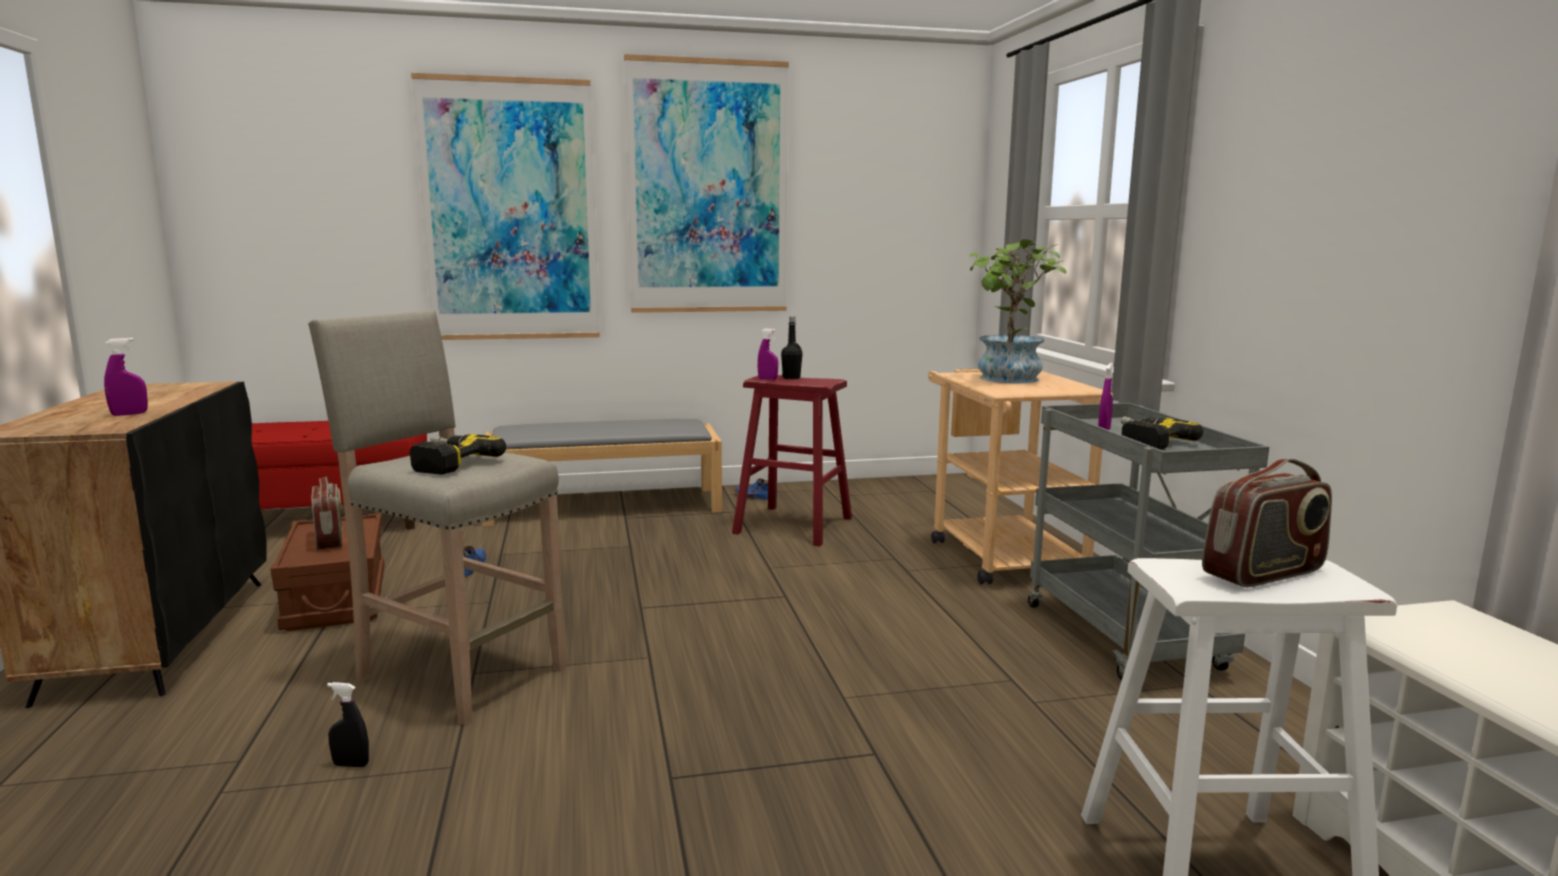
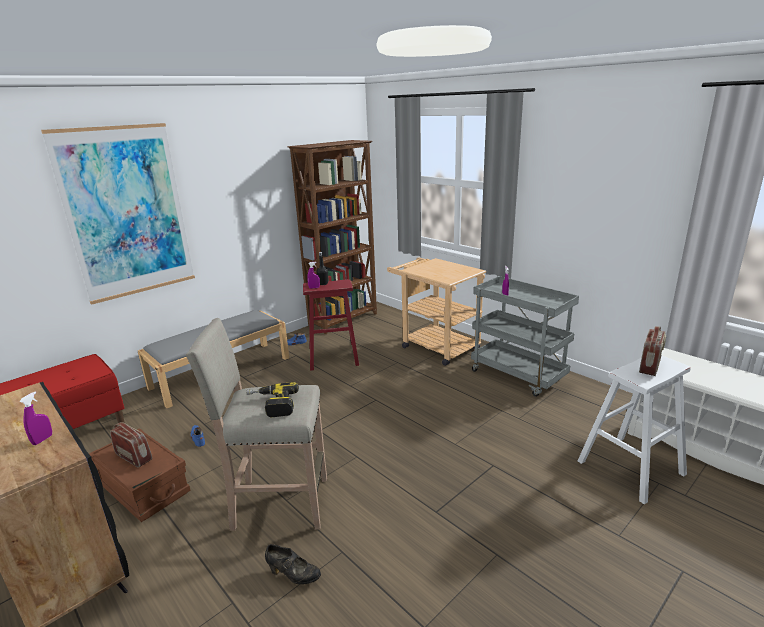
camera: 30 degrees left, 10 degrees up
black spray bottle [327,682,369,767] -> black shoe [265,544,321,585]
picture [624,54,789,313] -> none
potted plant [970,239,1066,383] -> none
power drill [1121,417,1203,450] -> none
none -> brown bookcase [287,140,377,334]

